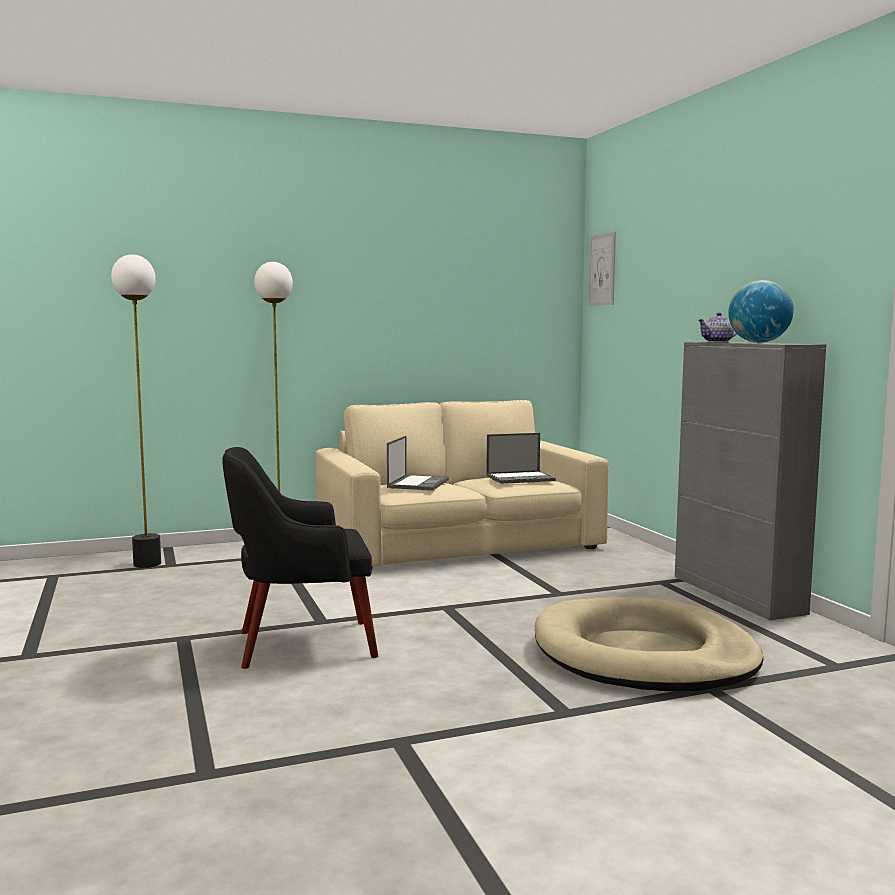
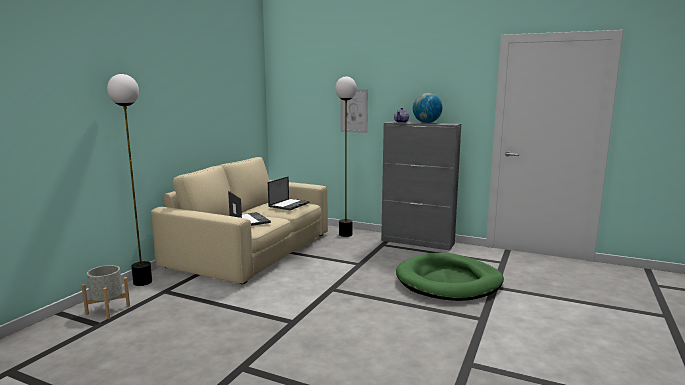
camera: 45 degrees left, 5 degrees up
floor lamp [111,254,161,568] -> floor lamp moved to [335,77,357,237]
black armchair [223,447,378,669] -> none
beige dog bed [535,597,764,691] -> green dog bed [396,253,504,301]
picture [588,232,616,306] -> picture moved to [340,89,368,133]
none -> grey planter [82,265,130,319]

